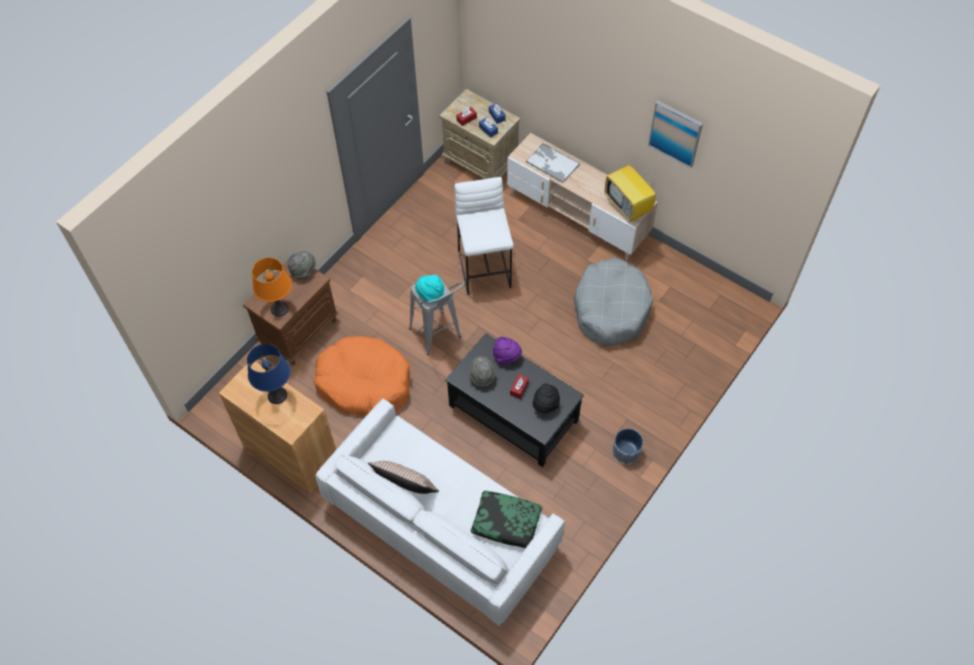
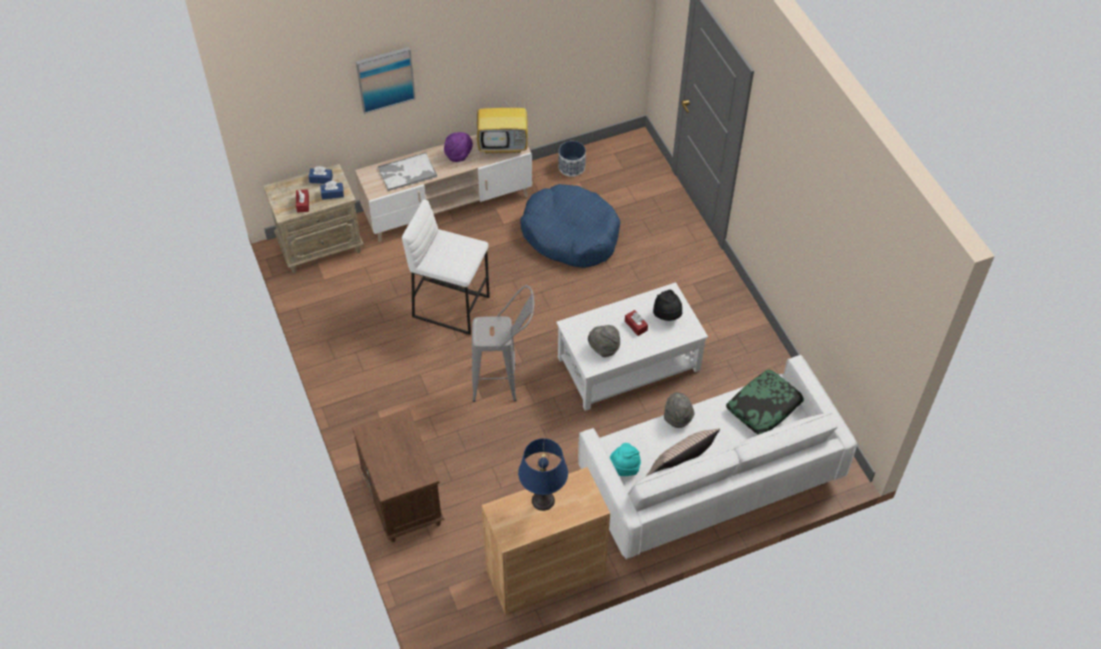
camera: 60 degrees left, 5 degrees down
orange table lamp [252,258,292,317] -> none
grey hat [288,251,316,280] -> grey hat moved to [664,392,694,428]
orange dog bed [314,336,410,416] -> none
turquoise hat [415,275,444,304] -> turquoise hat moved to [610,443,641,476]
black coffee table [445,333,584,467] -> white coffee table [556,282,708,411]
purple hat [493,337,522,365] -> purple hat moved to [444,132,473,162]
grey dog bed [574,257,653,346] -> blue dog bed [520,184,620,268]
planter [613,428,643,464] -> planter moved to [558,141,586,177]
picture [648,101,703,168] -> picture moved to [356,47,416,114]

